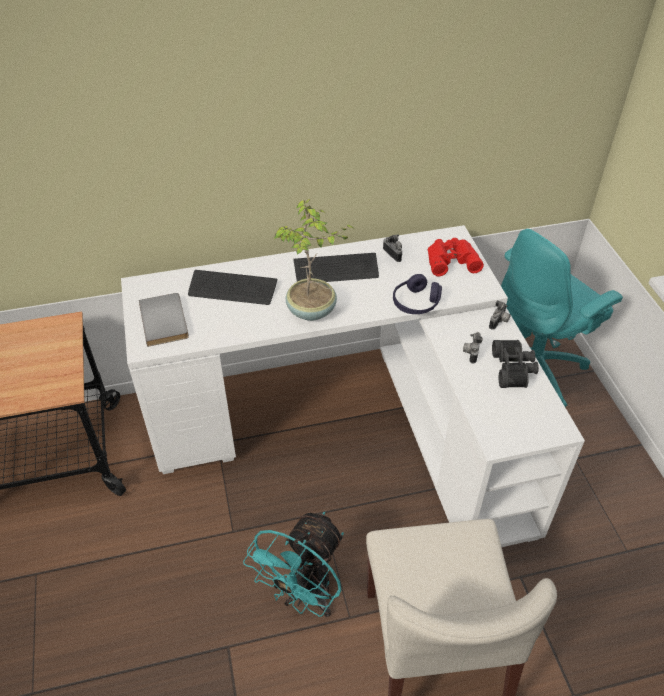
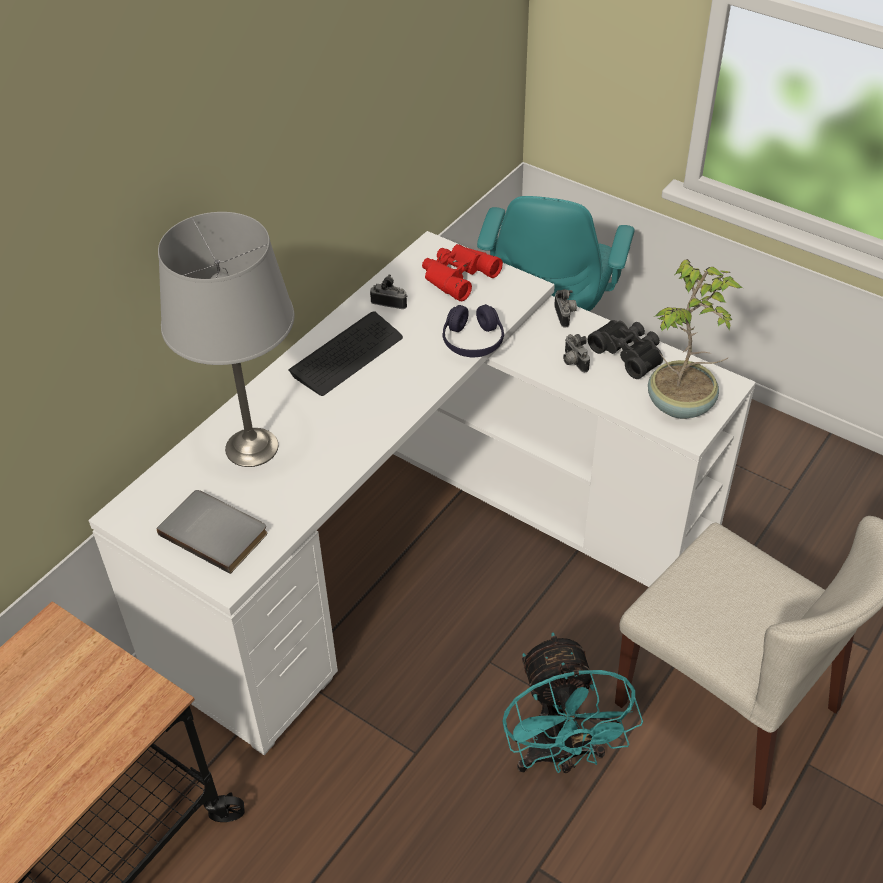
camera: 40 degrees left, 0 degrees up
keyboard [188,270,277,305] -> grey table lamp [158,212,294,467]
potted plant [273,199,353,321] -> potted plant moved to [648,259,743,419]

